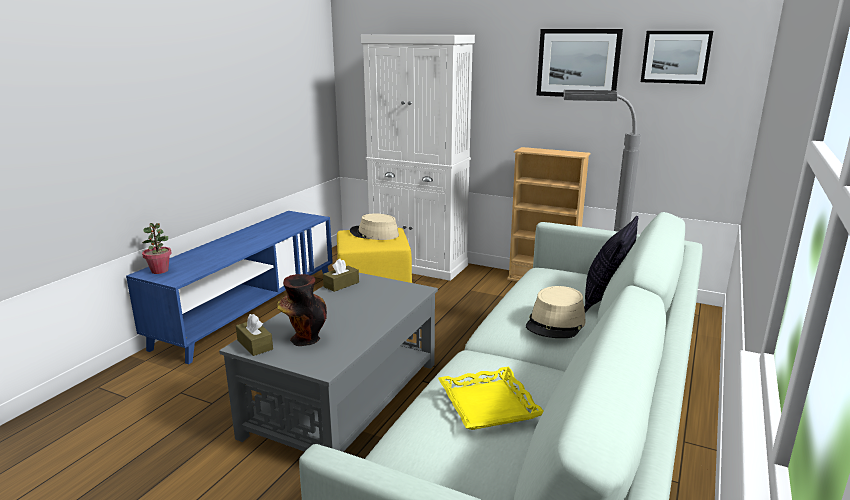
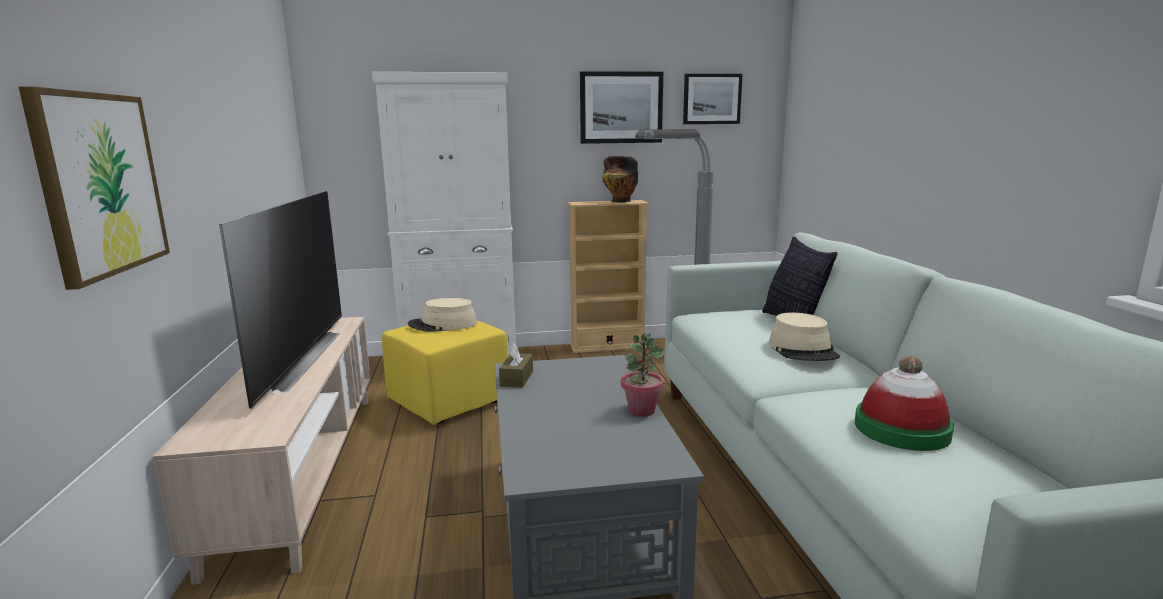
camera: 35 degrees left, 5 degrees down
blue tv stand [126,211,333,364] -> beige tv stand [153,317,371,585]
potted plant [142,223,172,274] -> potted plant moved to [621,333,665,417]
brown tissue box [236,314,273,356] -> none
vase [277,274,327,346] -> vase moved to [603,156,638,202]
yellow tray [438,367,543,430] -> hat [855,355,954,451]
none -> picture [19,86,170,290]
none -> television [219,191,342,409]

